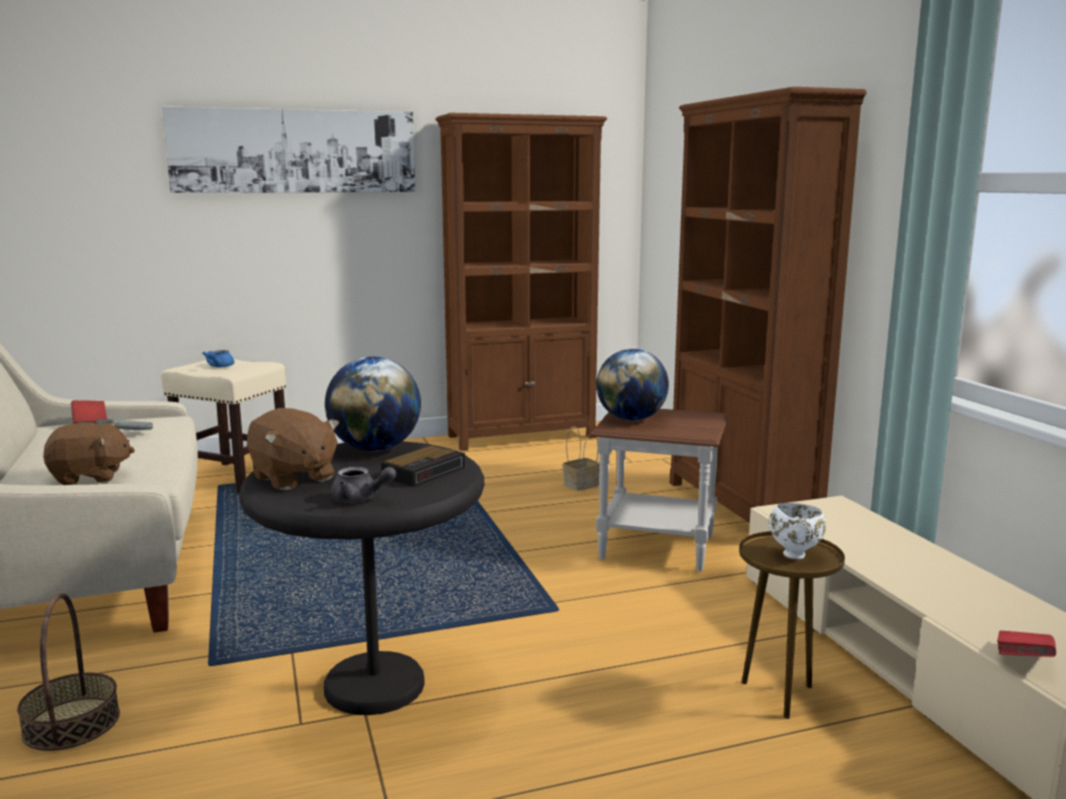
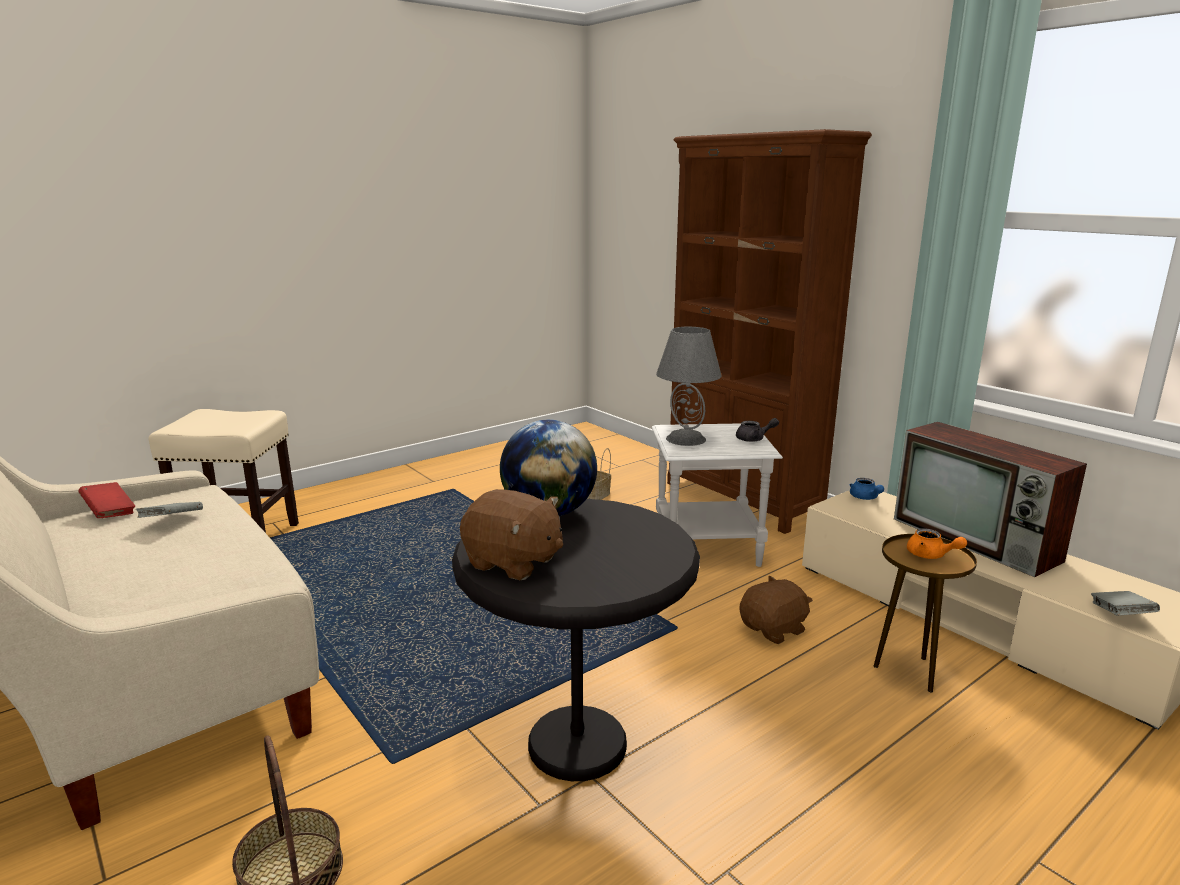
camera: 20 degrees left, 5 degrees up
brown plush toy [43,423,135,485] -> brown plush toy moved to [740,575,813,644]
picture [162,106,415,193] -> none
blue teapot [202,350,234,367] -> blue teapot moved to [850,478,884,500]
grey teapot [331,467,396,503] -> grey teapot moved to [736,418,779,442]
alarm clock [381,445,465,487] -> none
brown bookcase [435,113,607,451] -> none
brown side table [589,409,728,571] -> white side table [652,423,783,567]
globe [596,349,669,421] -> grey table lamp [656,327,722,446]
white bowl [769,503,826,559] -> orange teapot [907,528,967,559]
red book [997,630,1056,657] -> grey book [1091,591,1160,616]
none -> television [894,422,1087,577]

